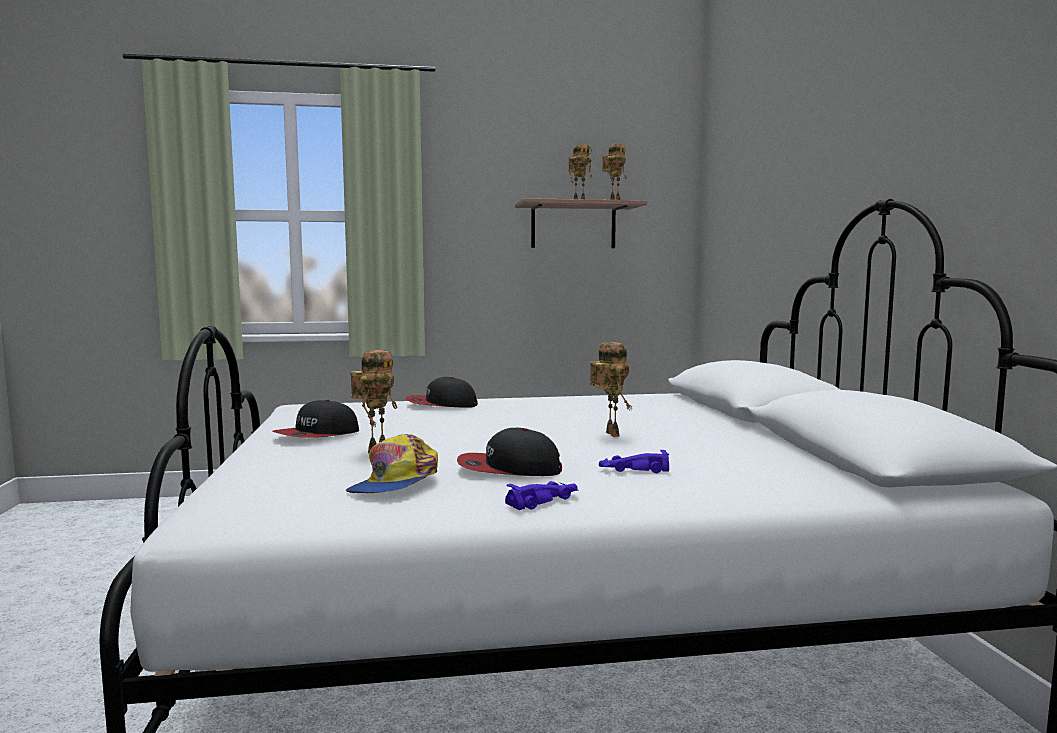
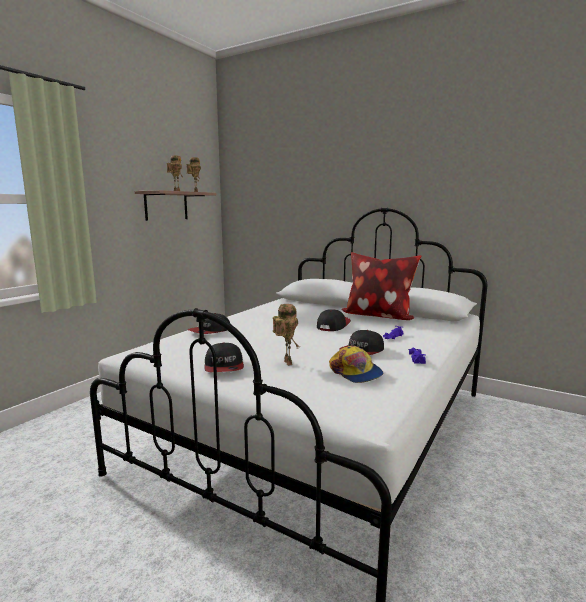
camera: 50 degrees left, 5 degrees up
toy robot [590,342,632,437] -> cap [317,309,351,331]
none -> pillow [341,252,421,320]

